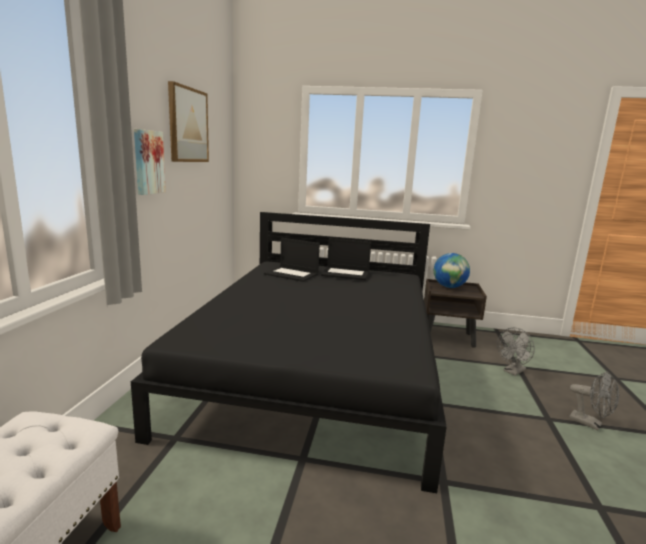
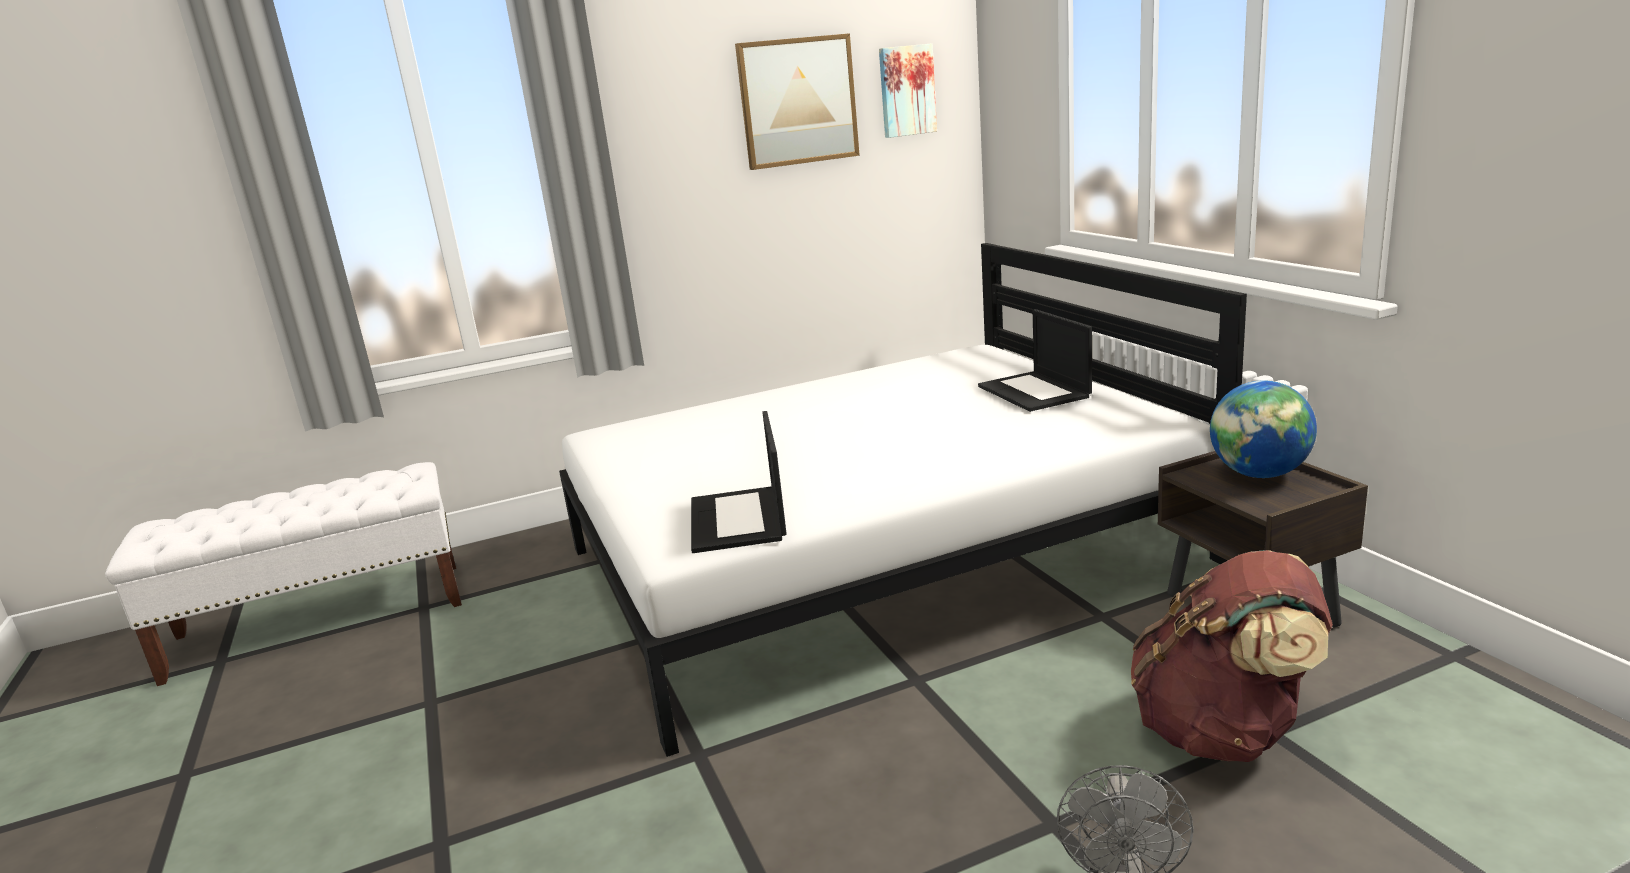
camera: 60 degrees right, 5 degrees up
black bed [131,212,447,493] -> white bed [559,243,1247,757]
picture [134,129,166,195] -> picture moved to [879,43,937,138]
laptop [264,238,320,282] -> laptop moved to [691,411,787,553]
grey fan [497,328,535,376] -> brown backpack [1131,550,1333,762]

